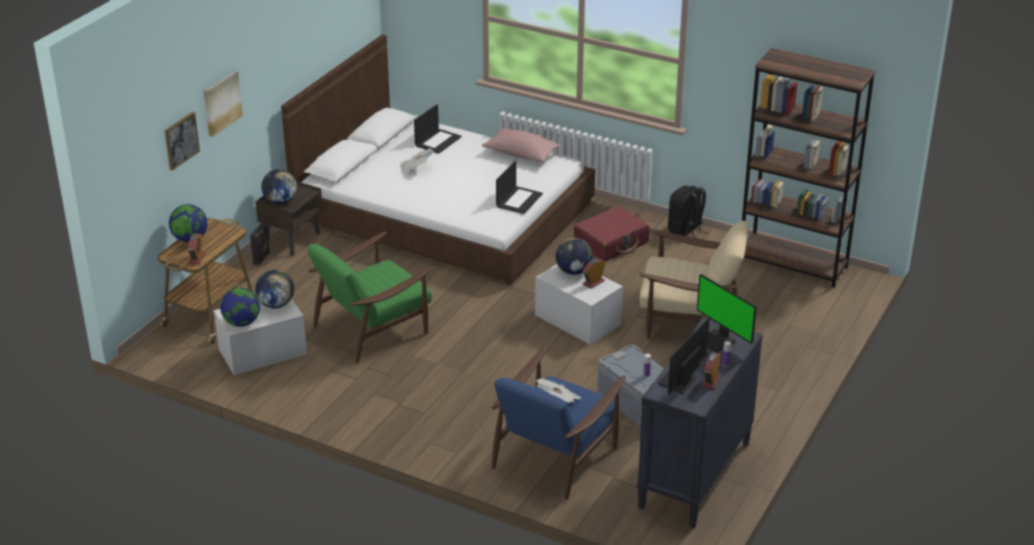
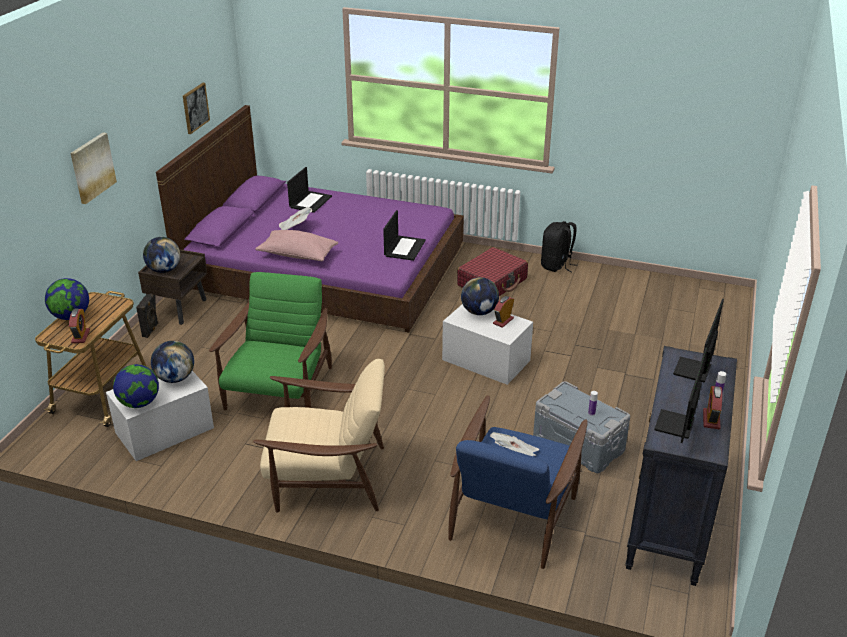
camera: 10 degrees left, 0 degrees up
picture [165,112,200,170] -> picture moved to [183,83,210,134]
white bed [281,35,595,286] -> purple bed [156,105,464,333]
green armchair [307,232,434,364] -> green armchair turned 150 degrees clockwise [209,272,332,410]
pink pillow [482,129,561,162] -> pink pillow moved to [255,230,338,261]
beige armchair [639,221,748,338] -> beige armchair moved to [253,359,385,512]
monitor [697,274,757,353] -> monitor turned 75 degrees clockwise [673,299,724,382]
brown bookcase [742,48,875,287] -> none

